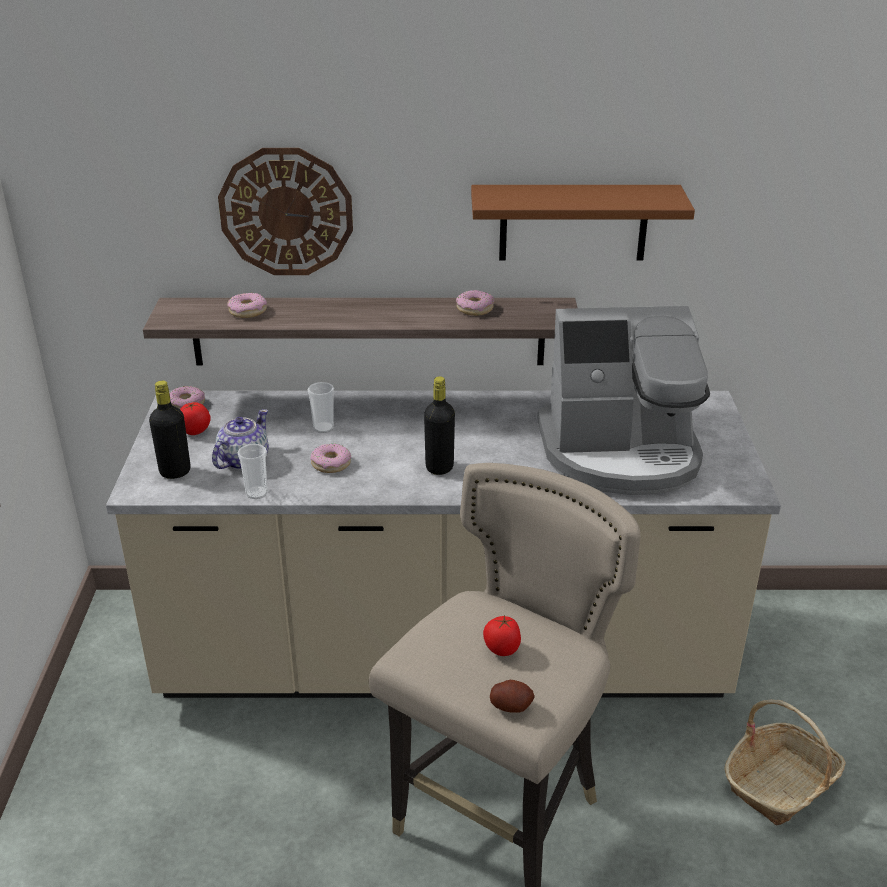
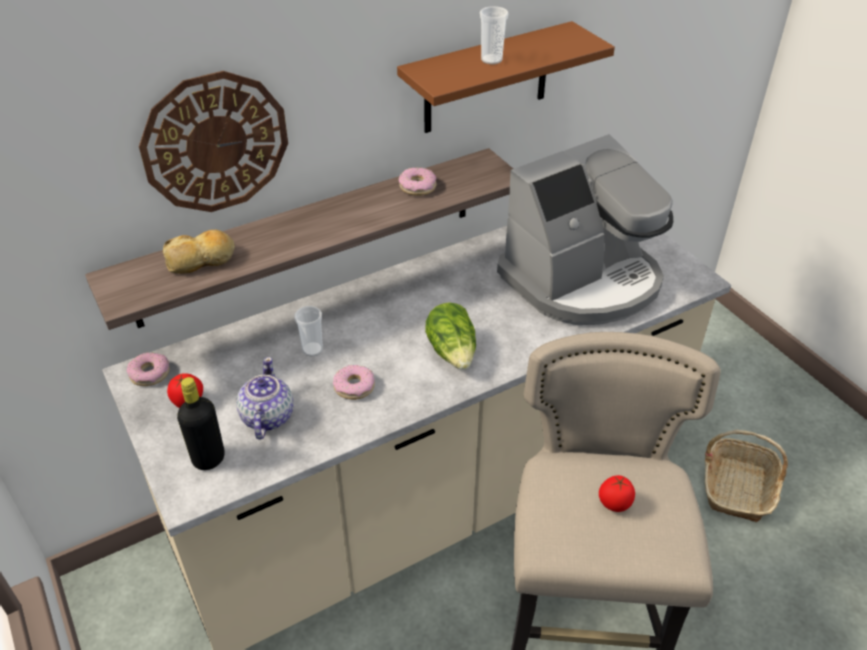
camera: 30 degrees left, 10 degrees up
donut [227,293,267,318] -> bread [163,230,235,274]
cup [238,444,268,499] -> cup moved to [480,6,508,64]
black bottle [424,376,455,475] -> lettuce [425,302,476,370]
potato [490,680,535,713] -> none

